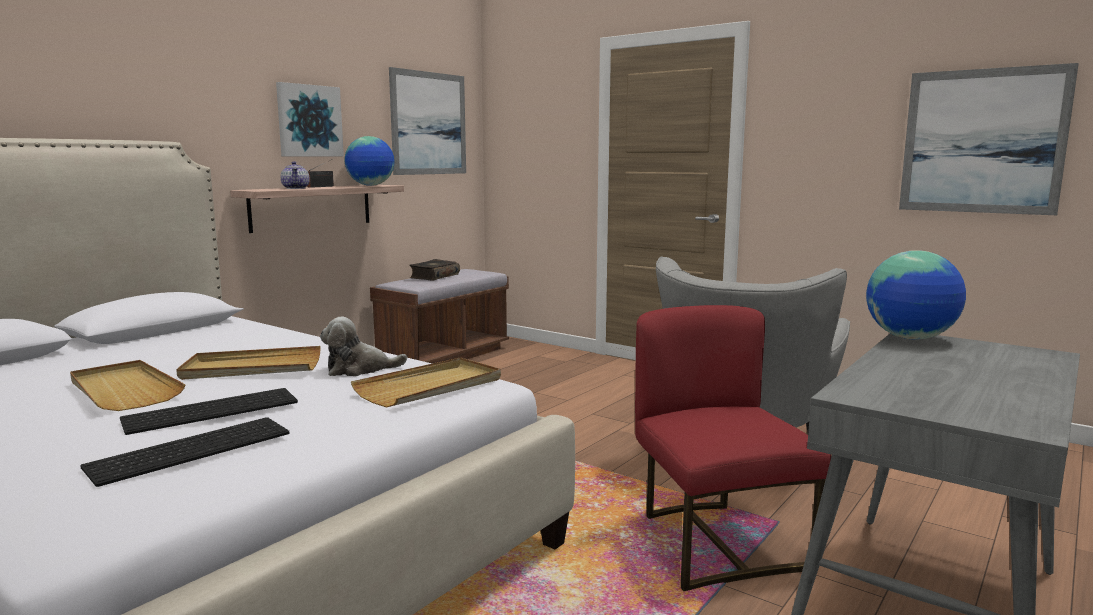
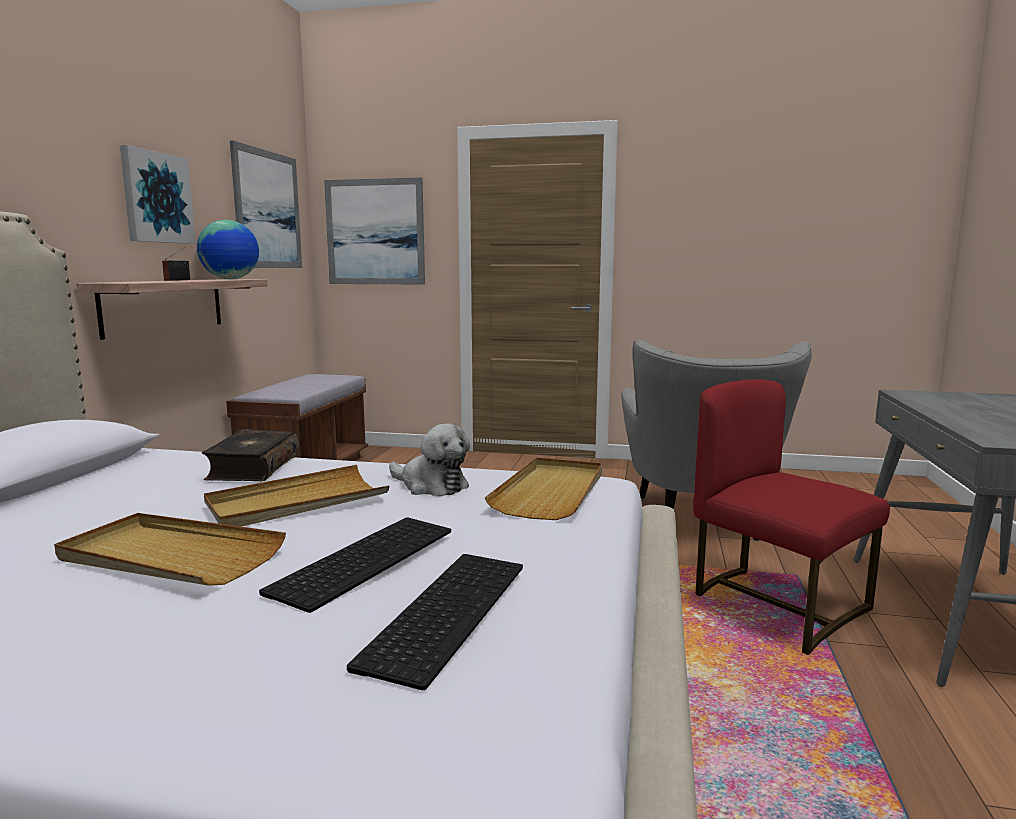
camera: 25 degrees left, 0 degrees up
teapot [281,161,310,189] -> none
plush toy [320,317,407,376] -> plush toy turned 105 degrees counterclockwise [389,423,470,496]
book [409,259,460,281] -> book moved to [202,429,299,481]
globe [866,250,966,340] -> none
picture [899,63,1079,215] -> picture moved to [324,177,425,284]

